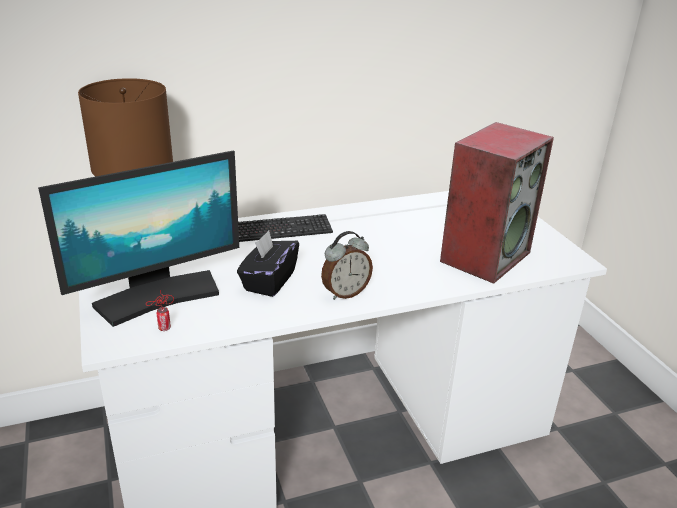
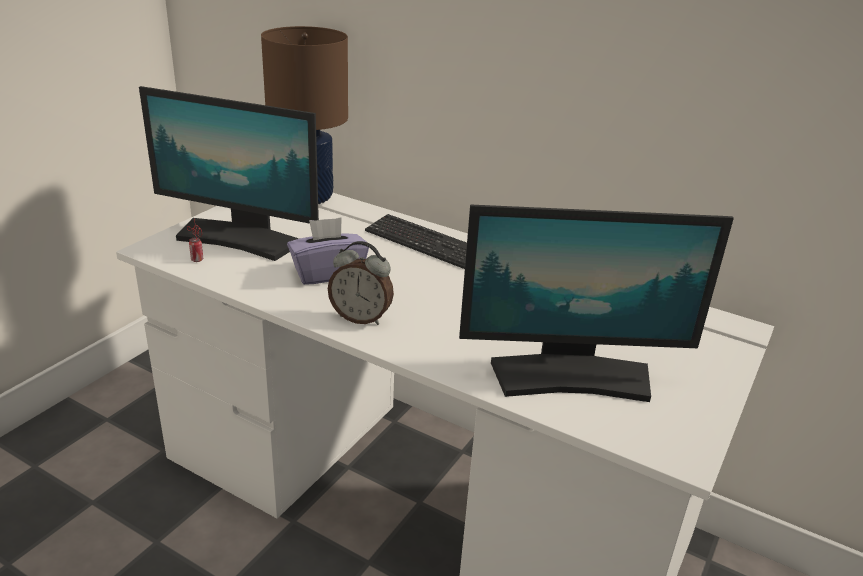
camera: 50 degrees right, 0 degrees up
black tissue box [237,230,299,297] -> purple tissue box [287,217,369,285]
speaker [440,122,554,284] -> monitor [459,204,734,402]

